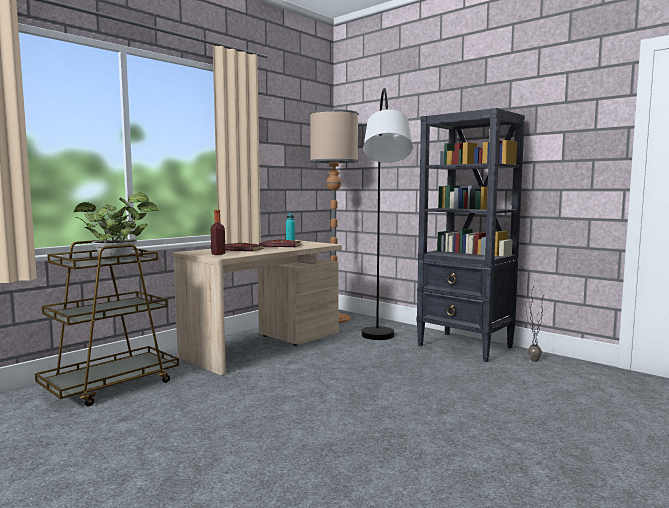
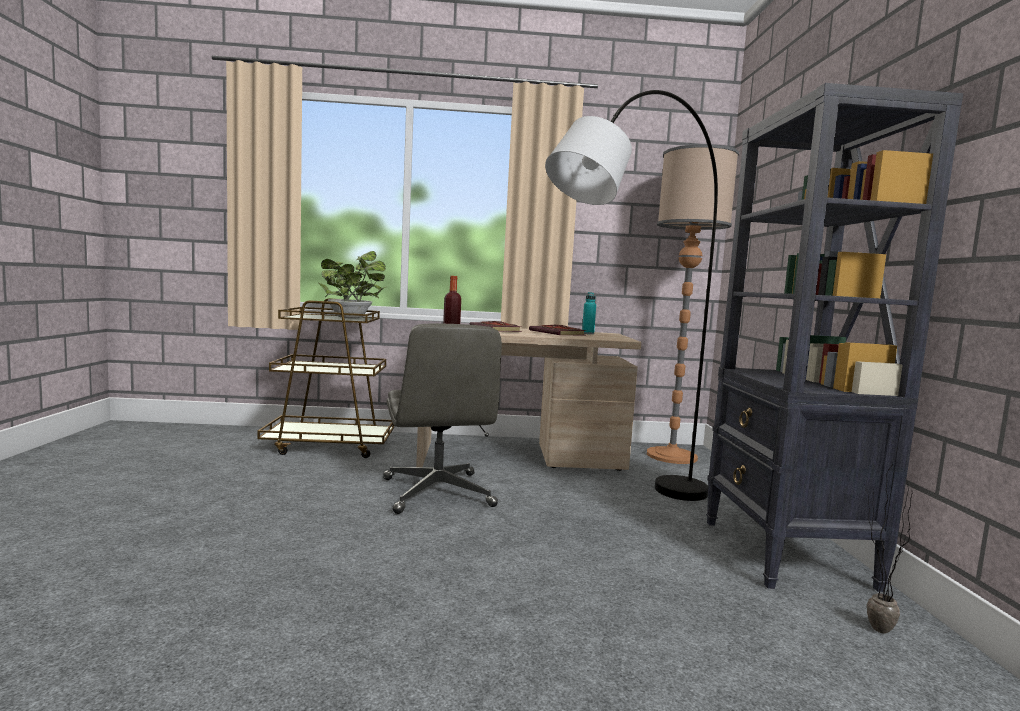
camera: 45 degrees right, 0 degrees up
none -> grey office chair [383,323,502,514]

